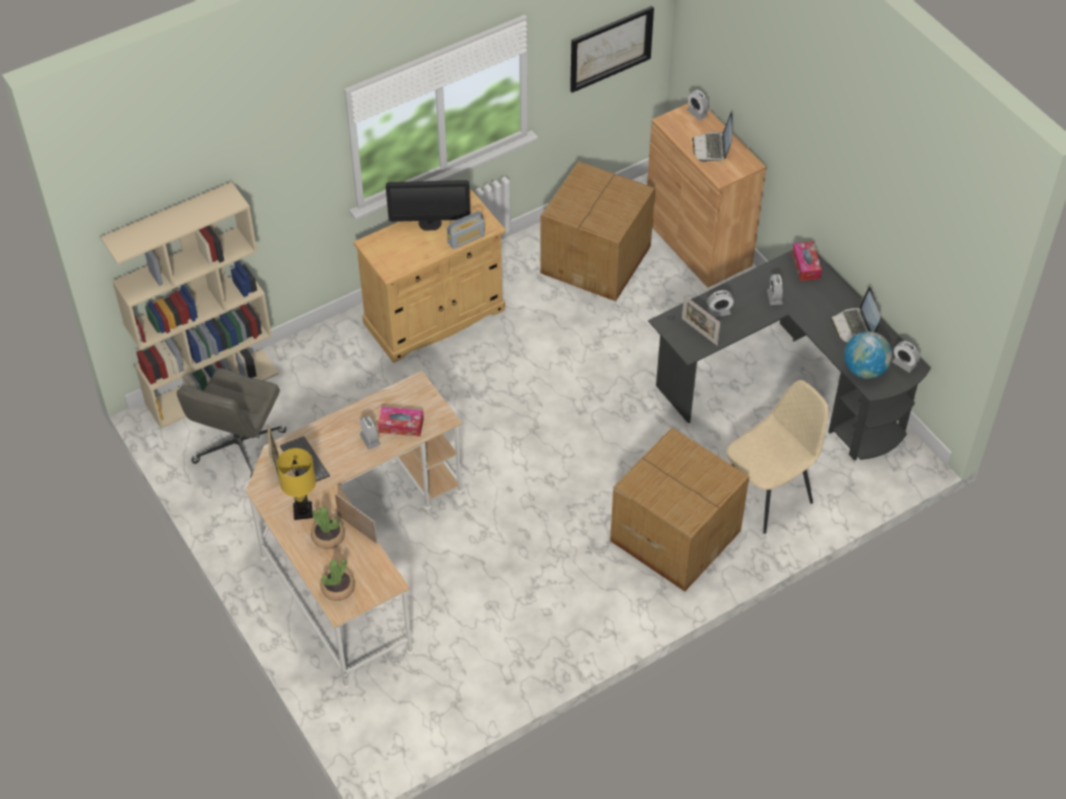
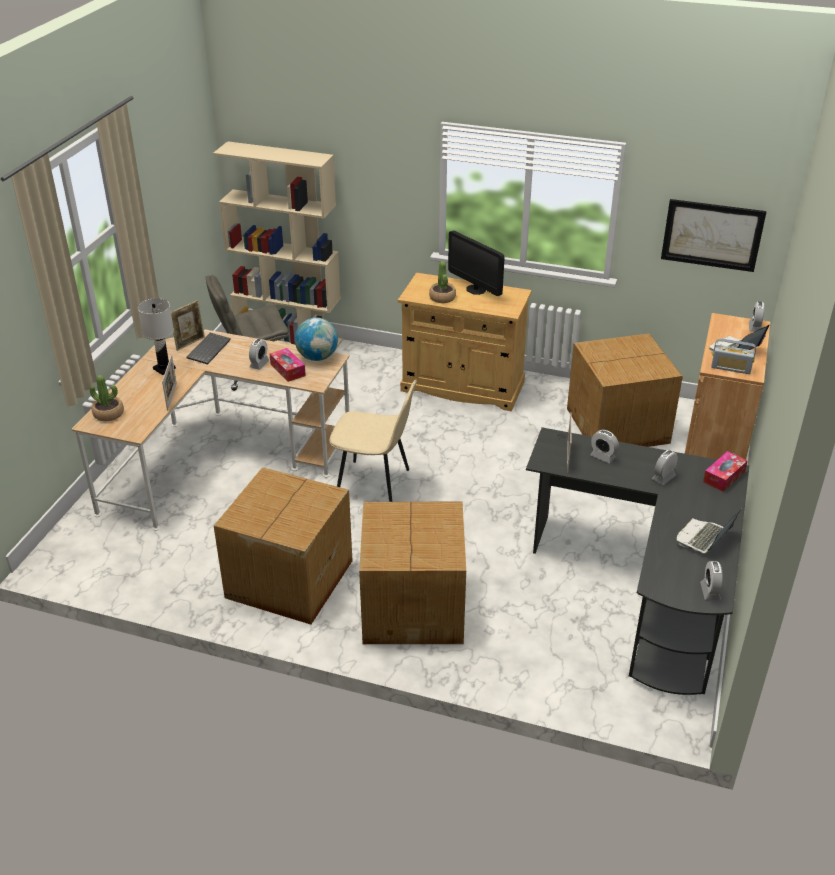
camera: 50 degrees right, 15 degrees down
yellow table lamp [277,448,316,520] -> white table lamp [138,298,176,375]
potted plant [311,507,345,549] -> potted plant moved to [429,261,456,303]
radio [447,211,485,249] -> radio moved to [711,338,756,374]
beige chair [726,380,829,534] -> beige chair moved to [330,380,417,502]
globe [844,331,892,379] -> globe moved to [295,318,338,361]
none -> cardboard box [214,467,353,625]

